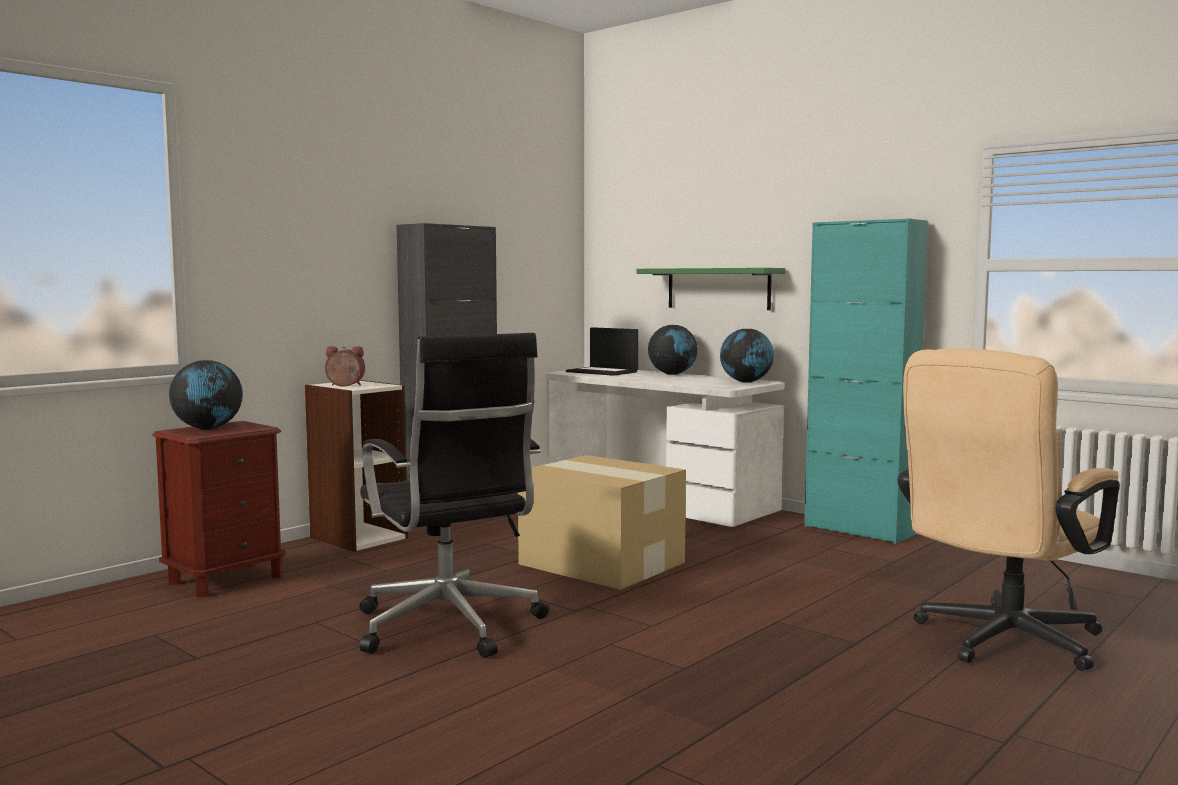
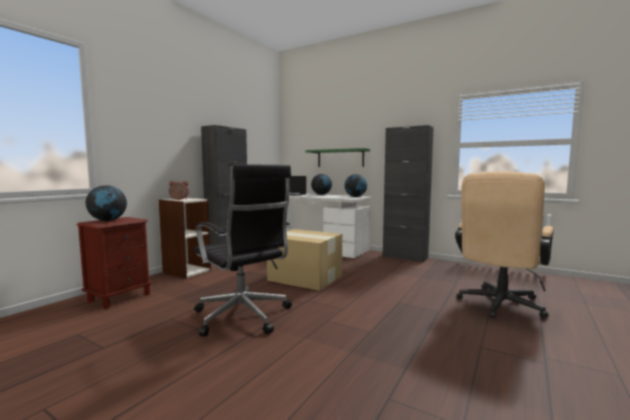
camera: 10 degrees left, 0 degrees up
turquoise cabinet [804,218,928,544] -> black cabinet [383,125,434,262]

